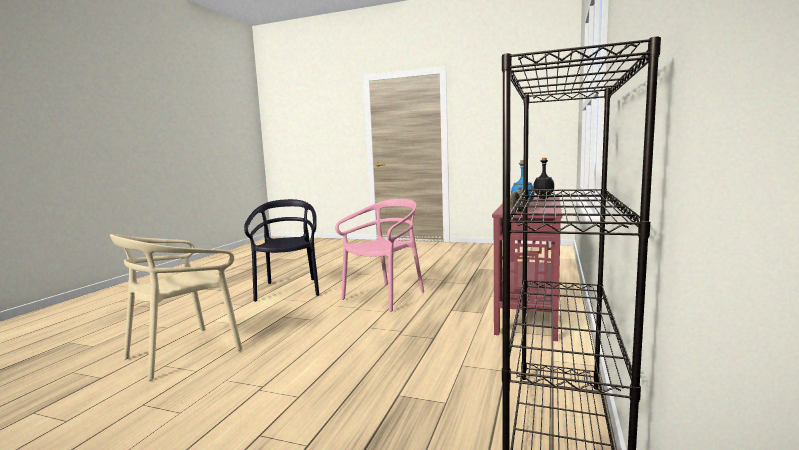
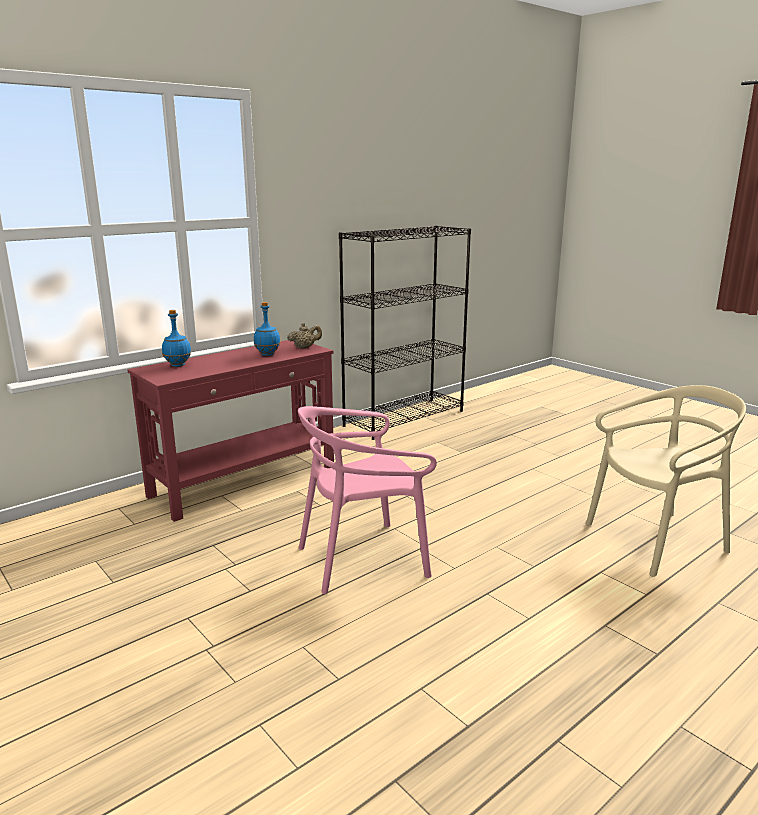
camera: 150 degrees left, 10 degrees up
black chair [244,199,319,302] -> none
black bottle [533,158,555,199] -> blue bottle [162,310,191,367]

